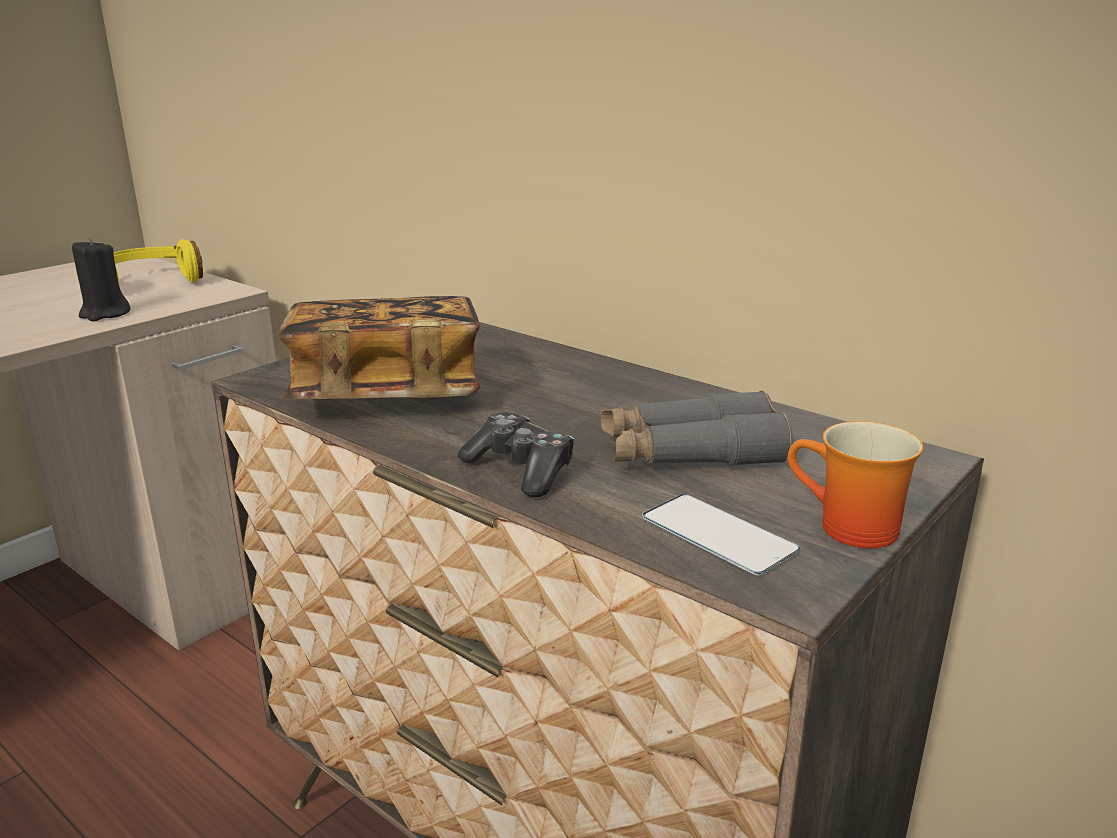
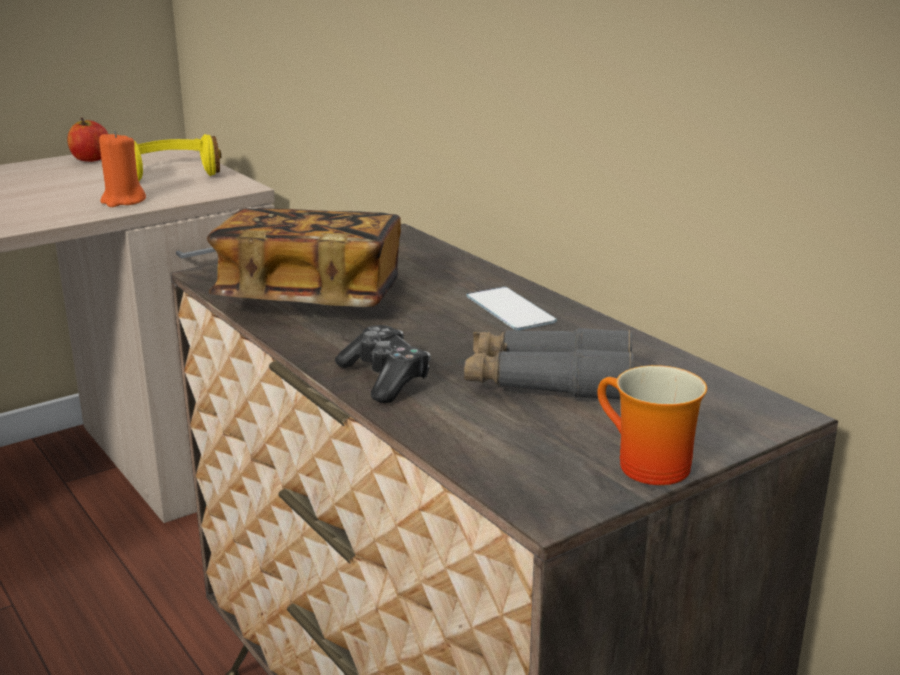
camera: 15 degrees right, 0 degrees up
black candle [72,238,131,321] -> orange candle [99,131,146,207]
phone [642,494,800,576] -> phone moved to [466,287,557,331]
none -> apple [67,118,108,162]

